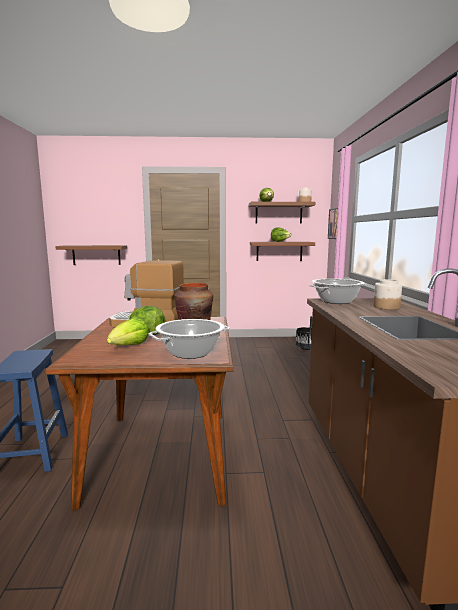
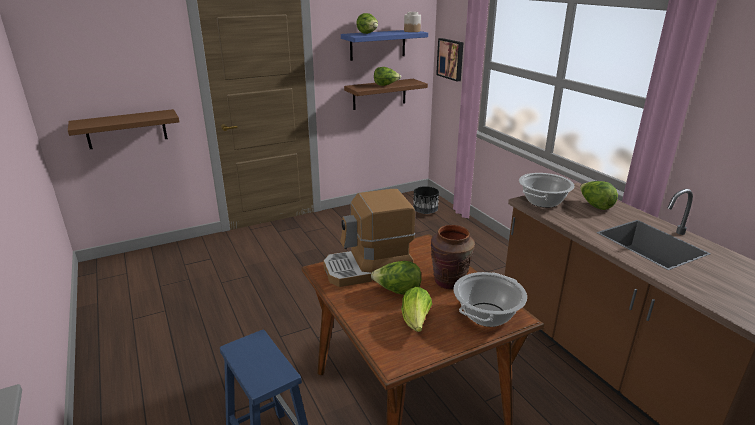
camera: 25 degrees left, 15 degrees up
brown shelf [249,202,315,224] -> blue shelf [341,30,428,61]
jar [374,279,402,310] -> lettuce [580,181,618,210]

